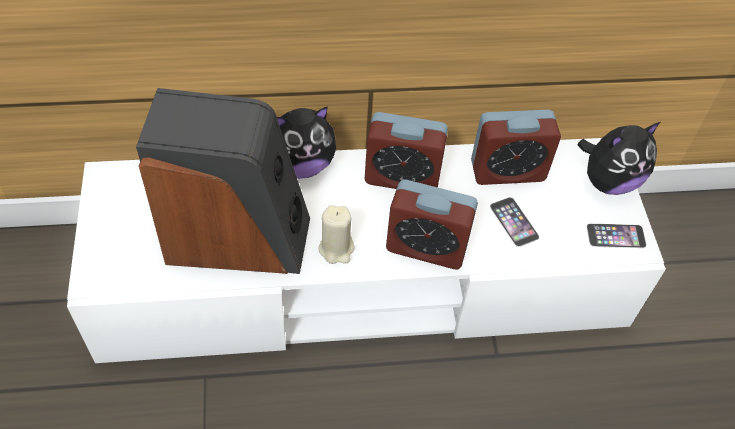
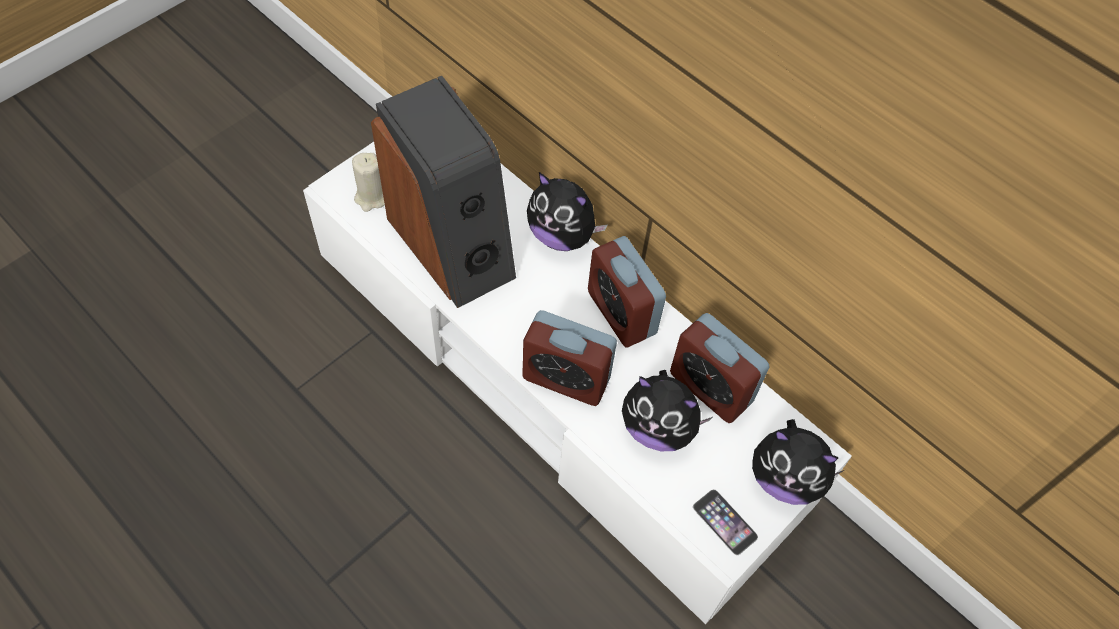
camera: 50 degrees right, 5 degrees up
beige candle [318,205,355,264] -> beige candle moved to [352,153,385,212]
alarm clock [386,180,478,269] -> alarm clock turned 45 degrees counterclockwise [522,310,617,406]
phone [490,197,539,247] -> plush toy [622,370,712,451]

